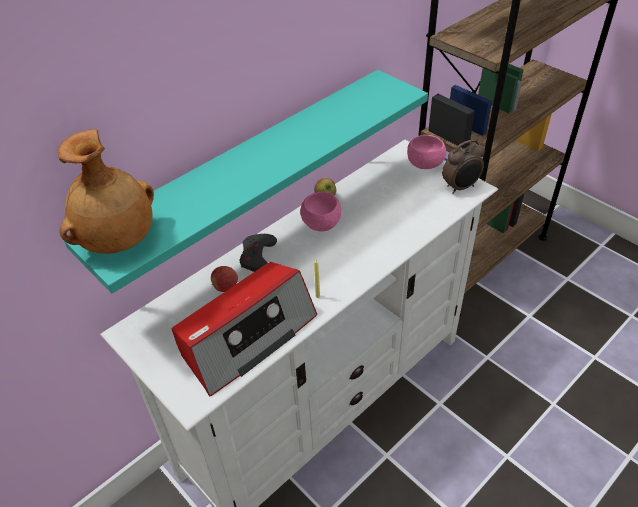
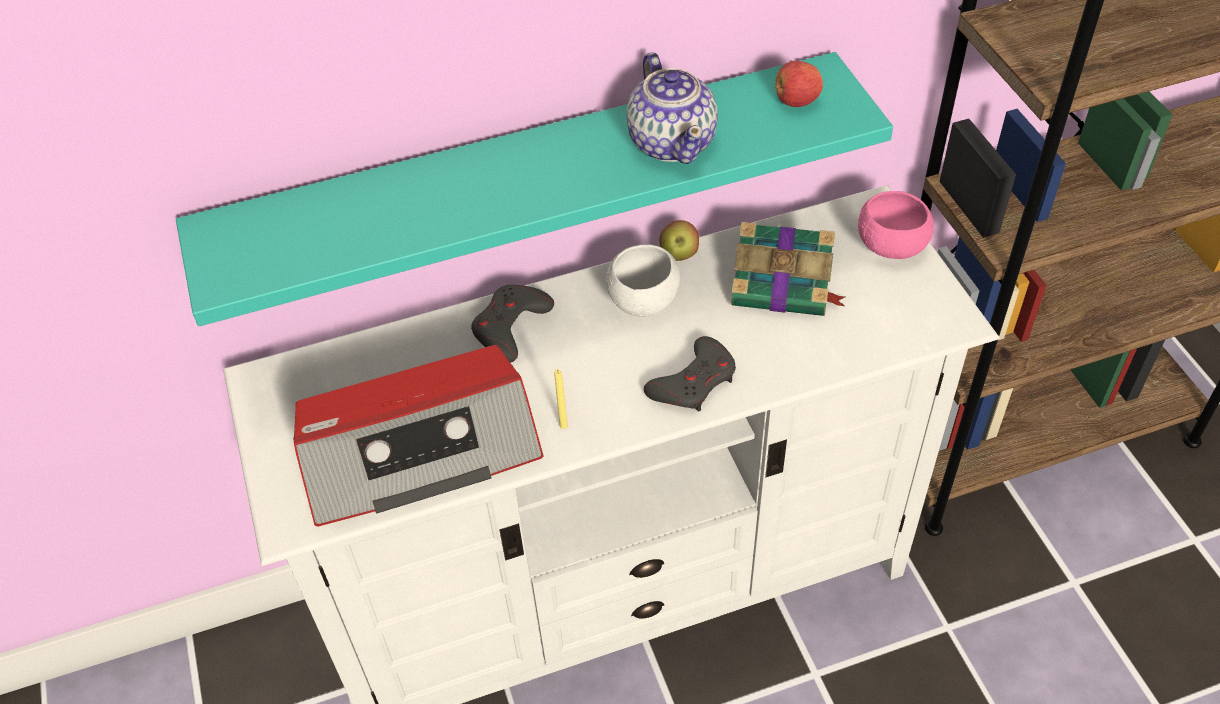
camera: 25 degrees right, 5 degrees up
brown vase [58,129,154,254] -> none
apple [211,266,238,292] -> apple moved to [775,61,823,107]
pink bowl [300,192,341,231] -> white bowl [606,244,680,317]
alarm clock [442,139,485,194] -> none
none -> teapot [626,52,718,164]
none -> grey game controller [644,336,736,412]
none -> book [731,222,845,316]

